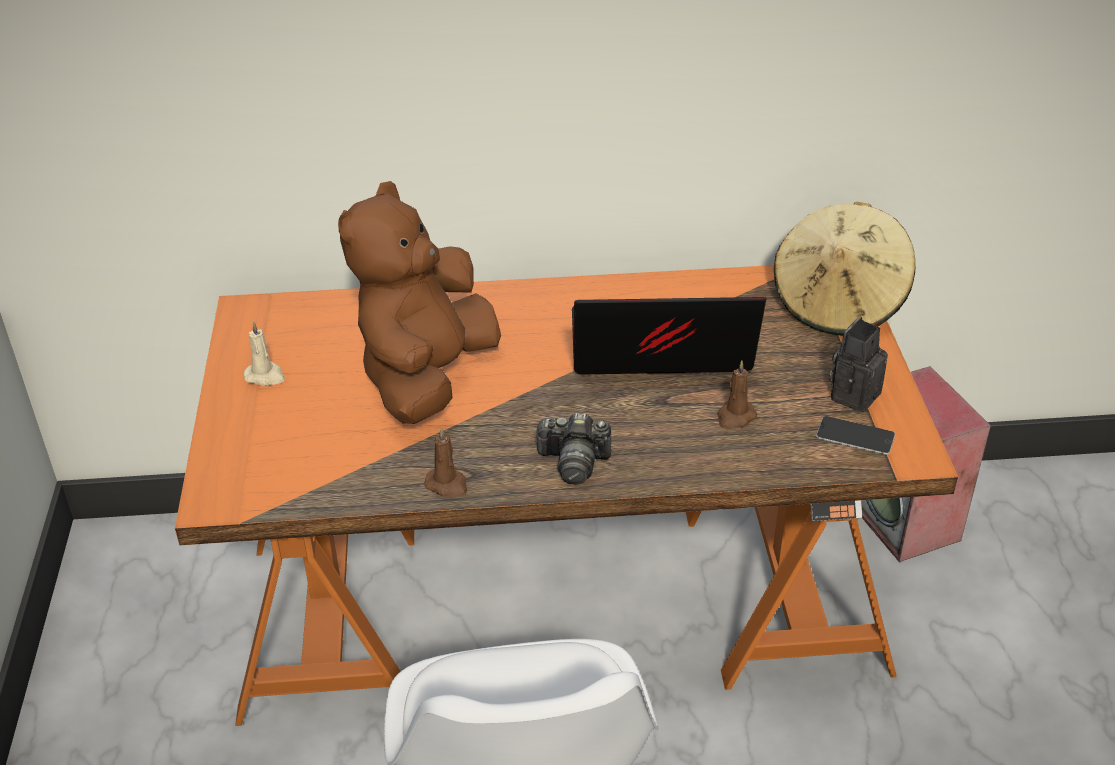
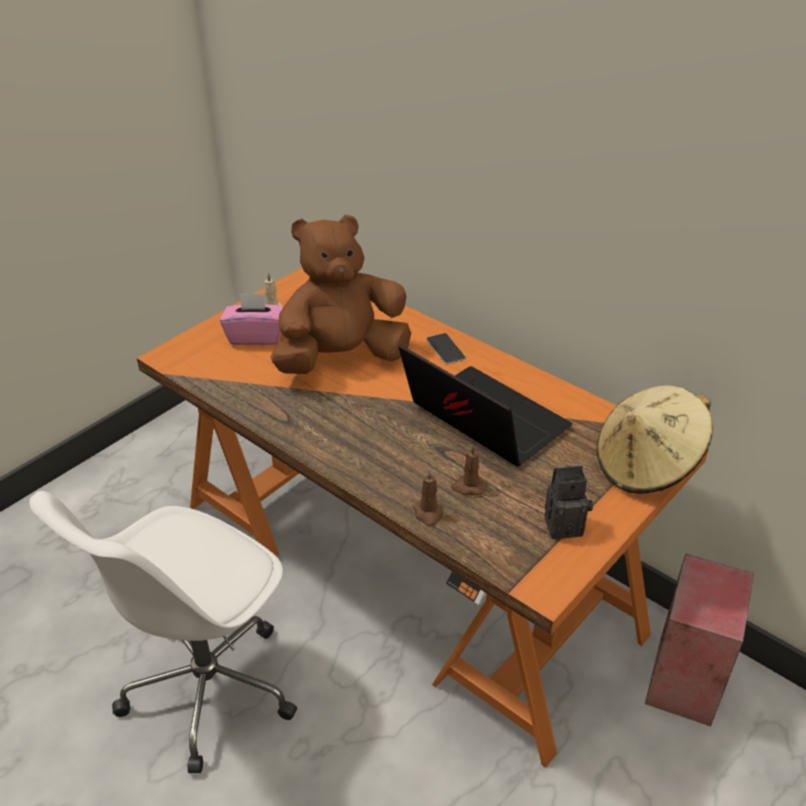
camera: 45 degrees right, 0 degrees up
brown candle [424,427,467,497] -> brown candle moved to [413,469,443,527]
camera [534,413,611,484] -> none
phone [816,416,895,455] -> phone moved to [426,333,466,364]
none -> pink tissue box [220,293,284,345]

